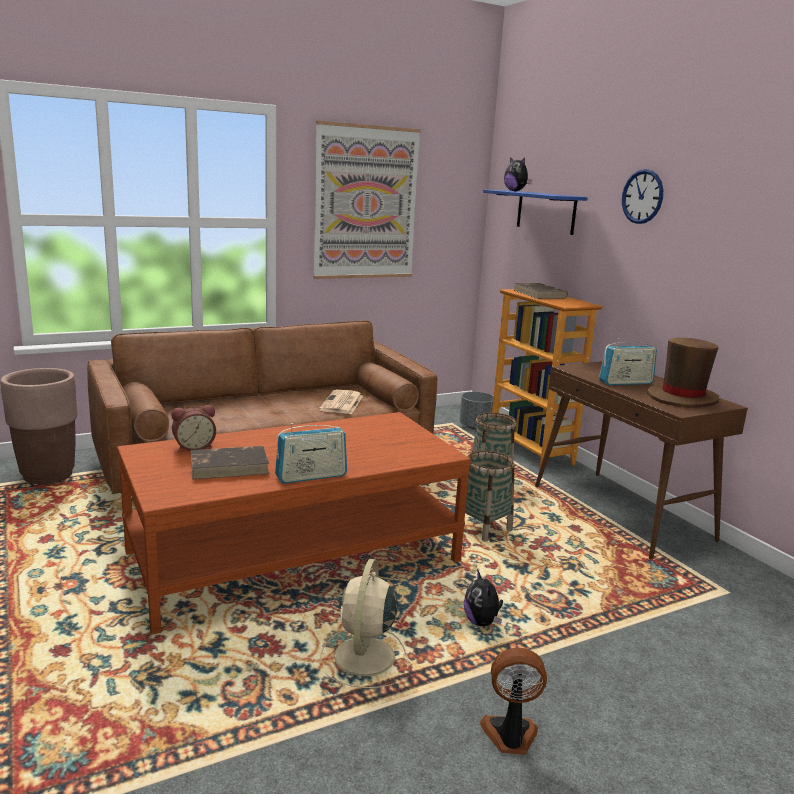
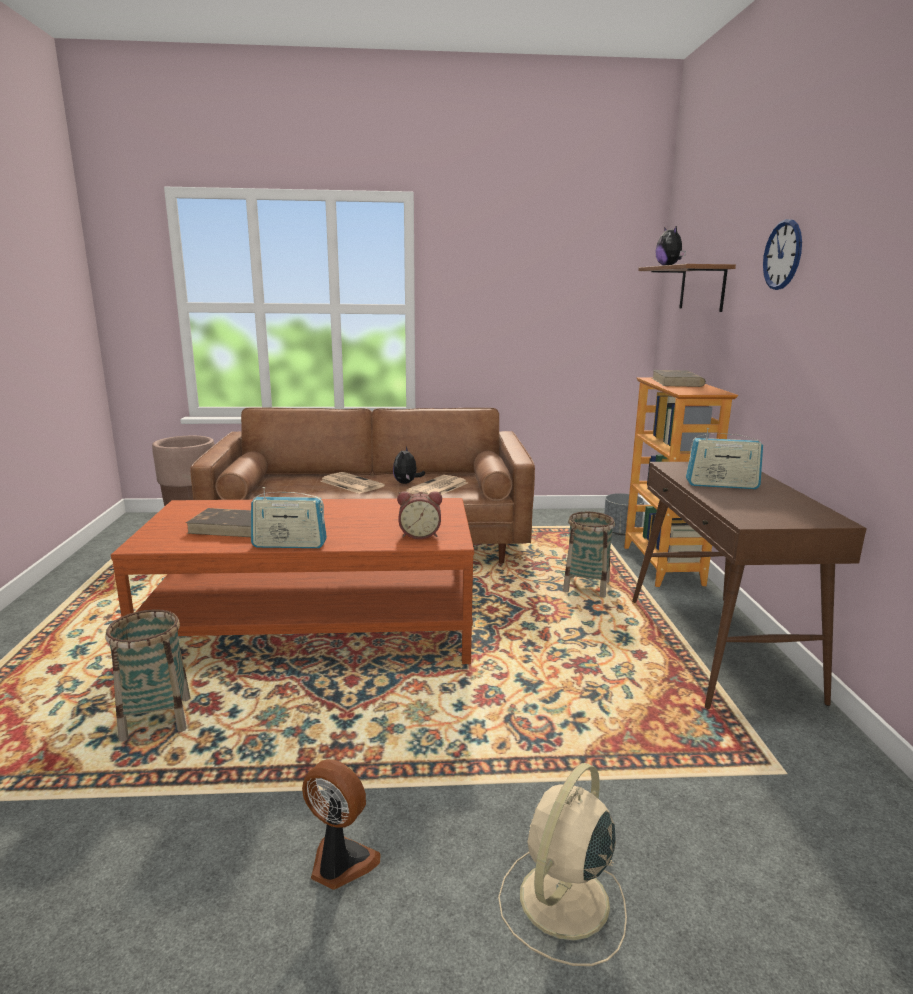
camera: 25 degrees right, 0 degrees up
alarm clock [172,405,216,451] -> alarm clock moved to [397,491,442,539]
picture [313,121,421,279] -> none
beige fan [320,559,409,688] -> beige fan moved to [498,763,627,966]
plush toy [464,569,503,626] -> plush toy moved to [393,446,425,484]
basket [465,451,514,542] -> basket moved to [106,609,190,741]
blue shelf [483,190,587,235] -> brown shelf [638,264,736,312]
brown hat [647,338,719,408] -> none
none -> newspaper [320,472,385,494]

